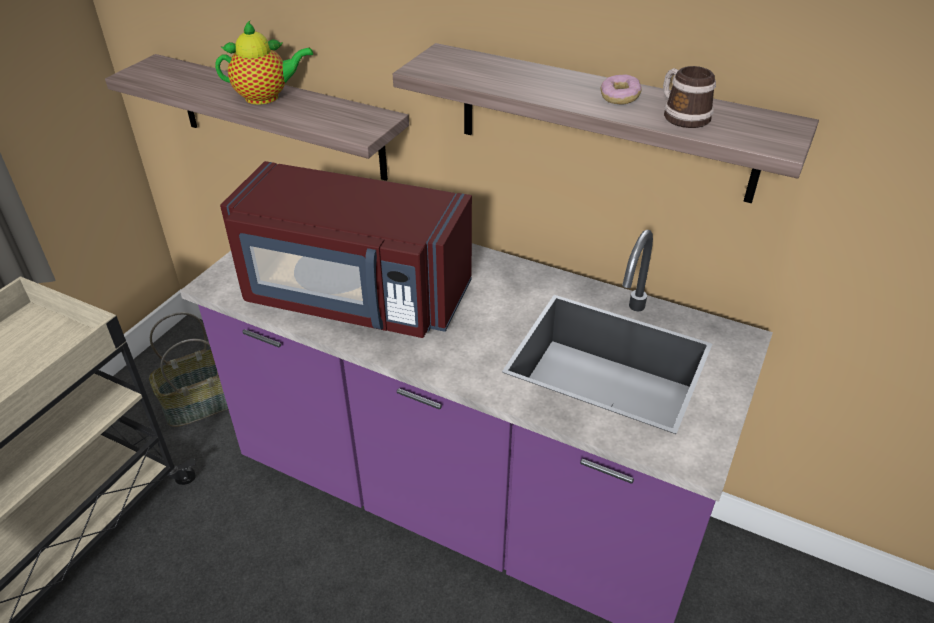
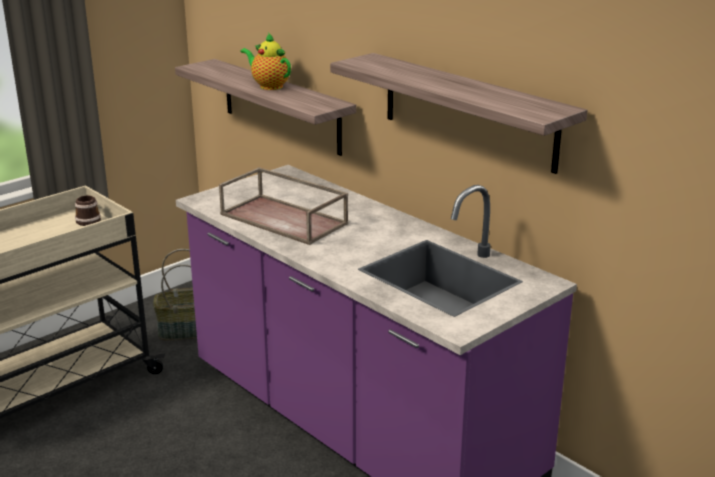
camera: 20 degrees right, 15 degrees down
teapot [215,21,313,105] -> teapot turned 150 degrees counterclockwise [240,32,291,90]
red microwave [220,161,472,338] -> brown tray [219,167,349,245]
donut [601,74,642,105] -> none
mug [663,66,716,128] -> mug moved to [75,196,101,226]

